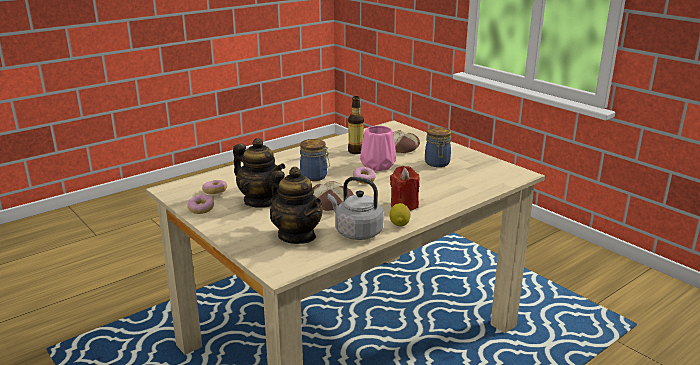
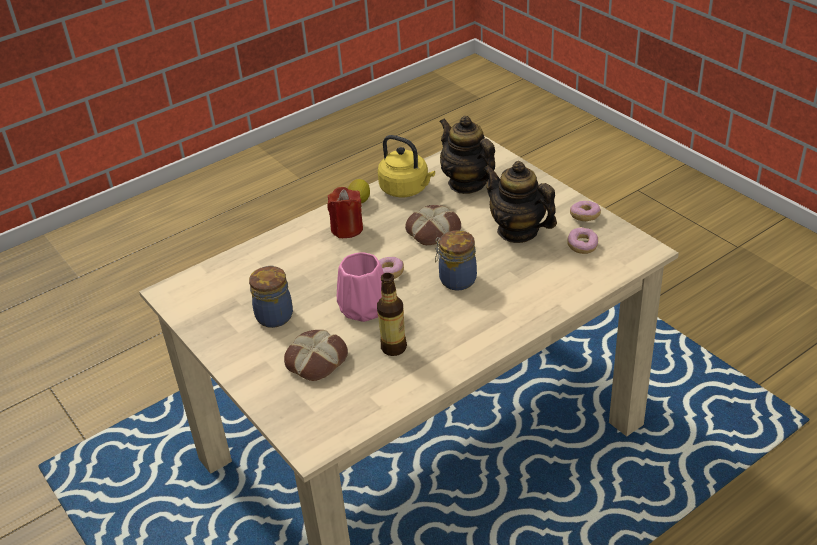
camera: 175 degrees left, 15 degrees up
grey kettle [327,177,384,240] -> yellow kettle [378,135,435,197]

